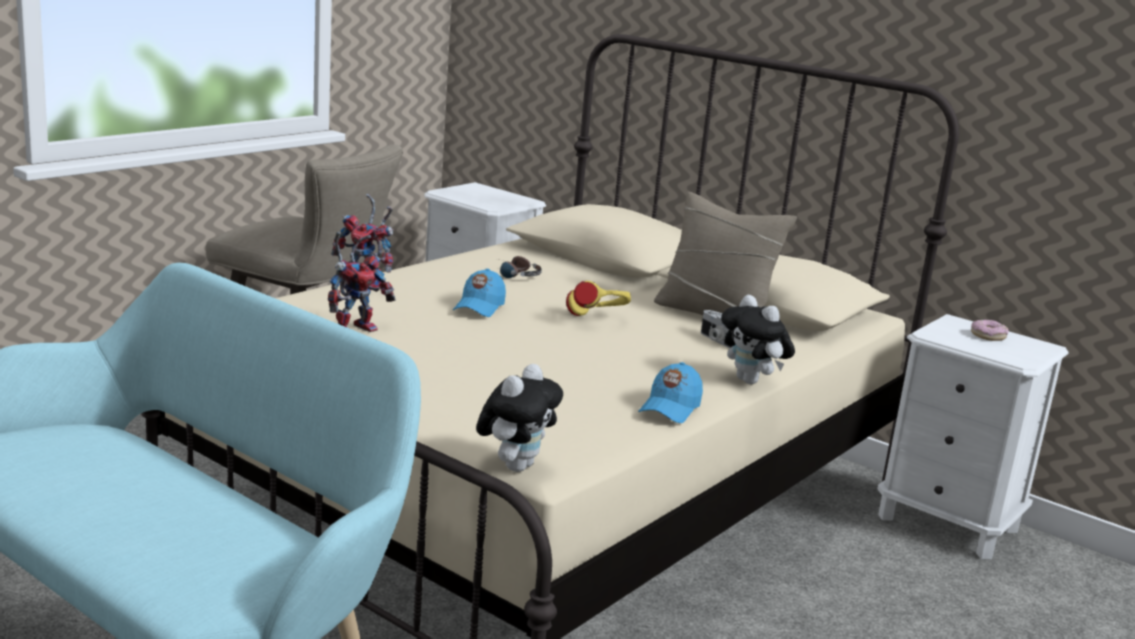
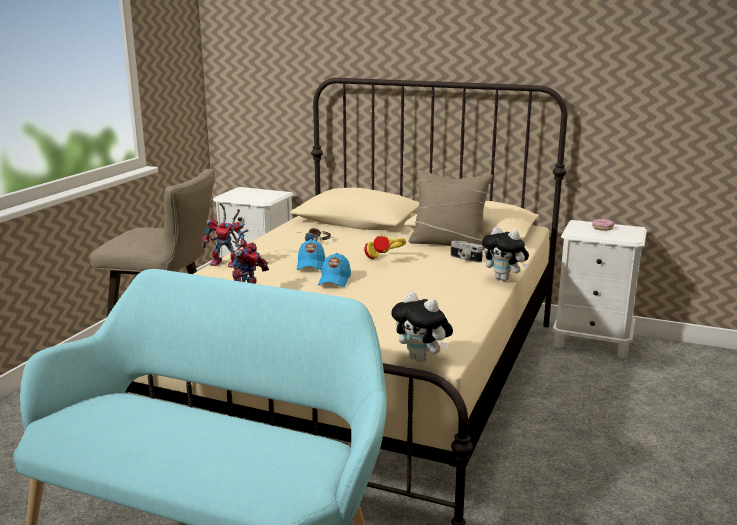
camera: 15 degrees left, 0 degrees up
plush toy [476,364,563,472] -> plush toy turned 120 degrees clockwise [391,292,453,362]
blue cap [638,362,703,423] -> blue cap moved to [318,253,351,287]

